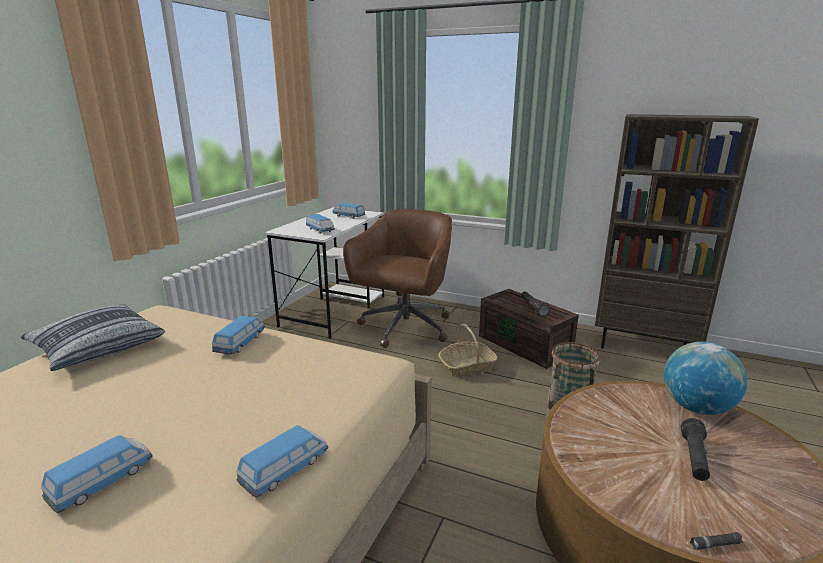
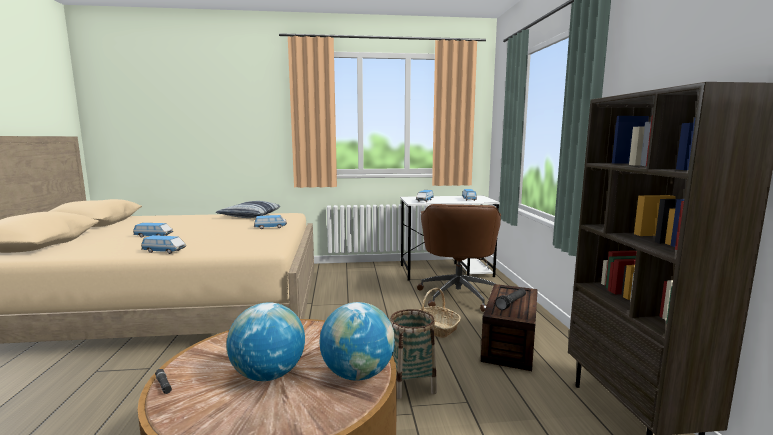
camera: 60 degrees right, 10 degrees down
brown office chair [343,209,452,348] -> brown office chair turned 105 degrees clockwise [417,204,501,312]
black flashlight [681,418,710,481] -> globe [227,302,305,381]

